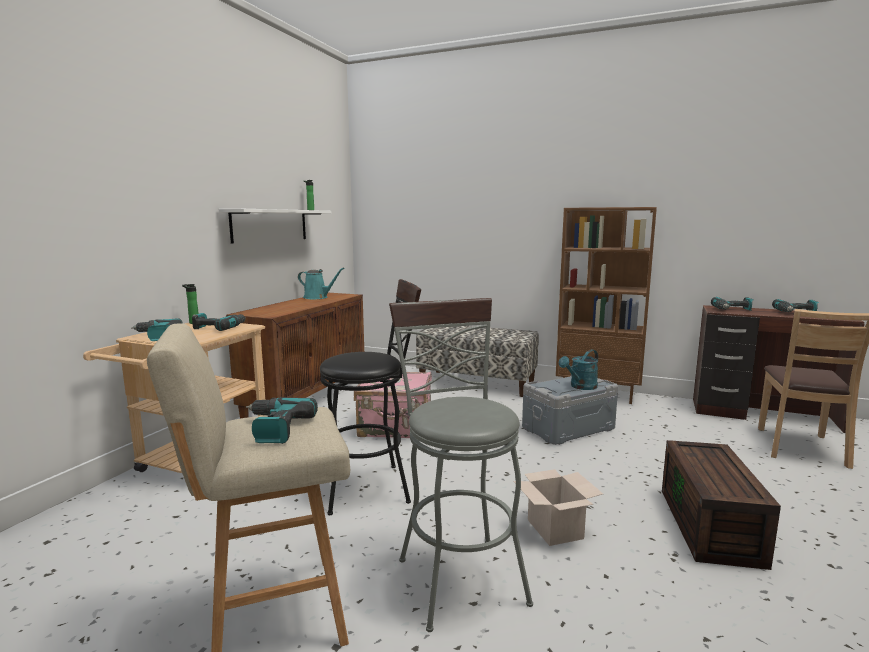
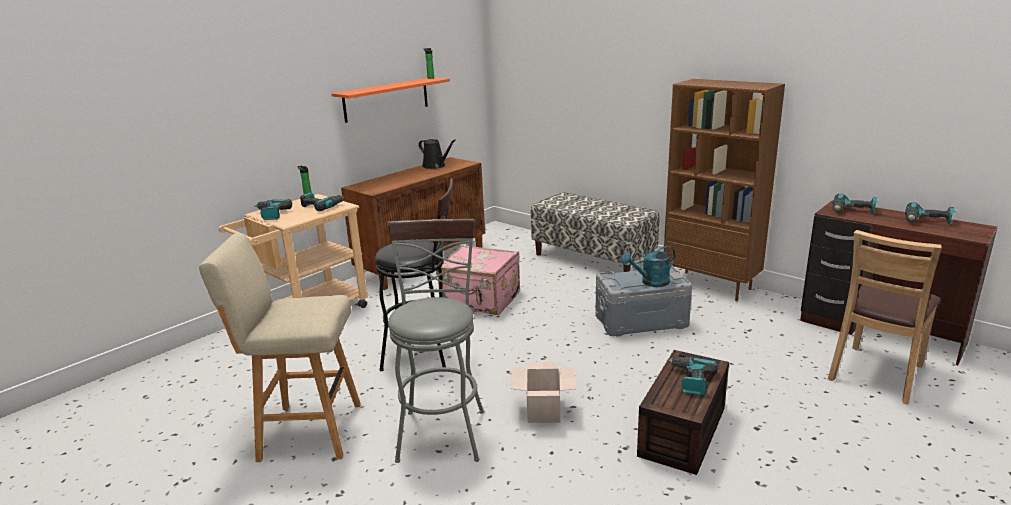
camera: 20 degrees right, 10 degrees up
white shelf [219,209,331,244] -> orange shelf [331,77,450,123]
power drill [246,397,318,444] -> power drill moved to [667,356,718,395]
turquoise watering can [298,267,344,299] -> black watering can [418,139,456,169]

